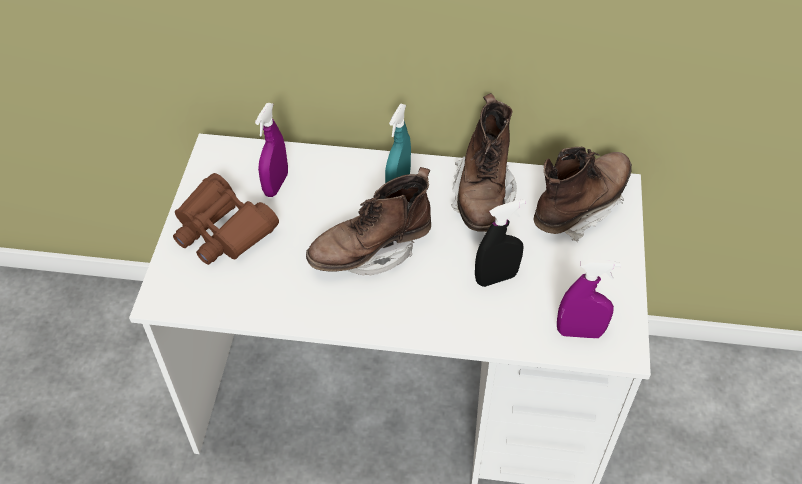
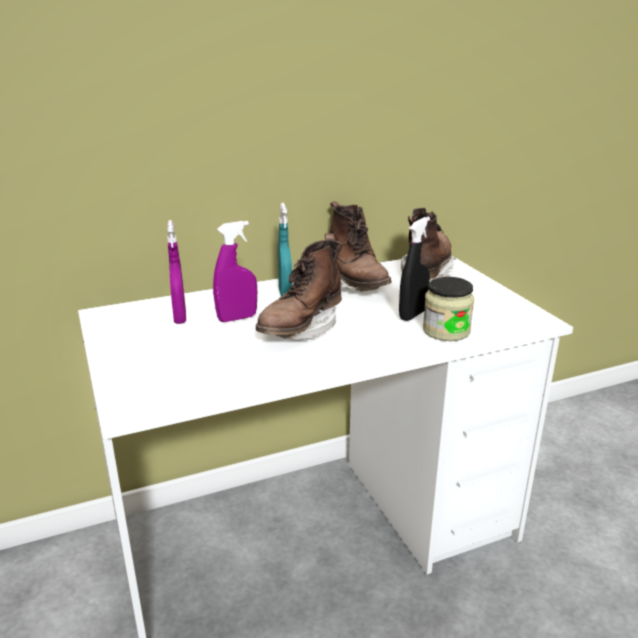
camera: 30 degrees left, 25 degrees down
brown binoculars [173,173,279,265] -> none
purple spray bottle [557,260,621,338] -> purple spray bottle moved to [213,221,257,322]
none -> jar [423,277,474,341]

